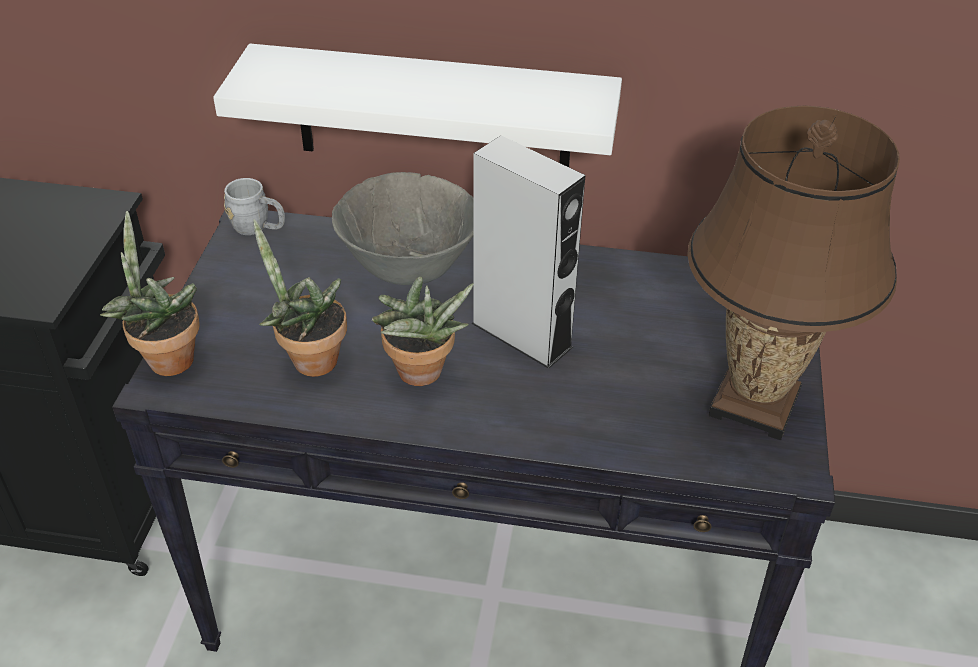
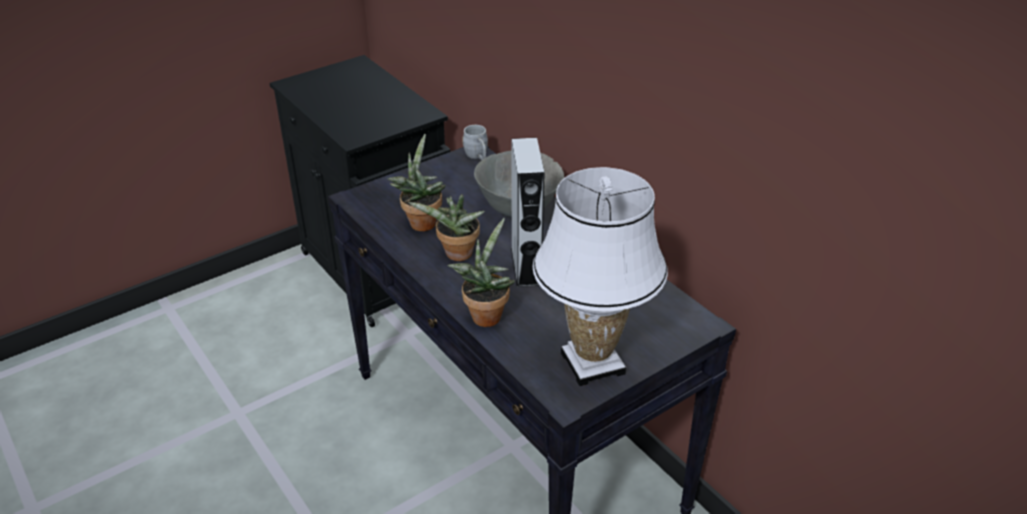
camera: 45 degrees right, 5 degrees down
potted plant [100,211,200,376] -> potted plant moved to [447,218,515,327]
white shelf [213,44,622,167] -> none
brown table lamp [687,105,900,440] -> white table lamp [533,167,668,386]

